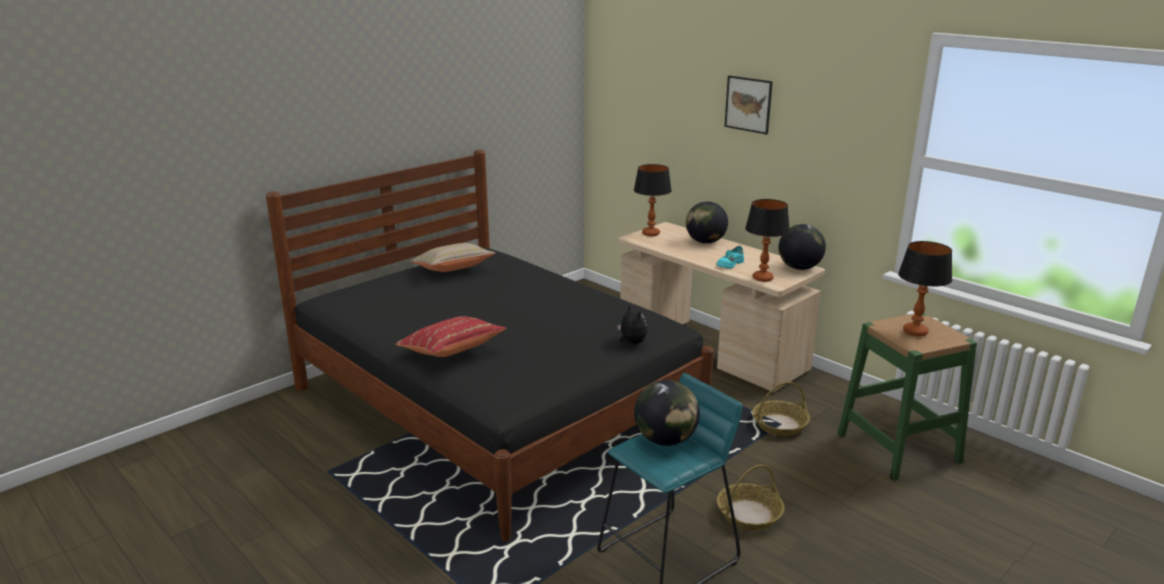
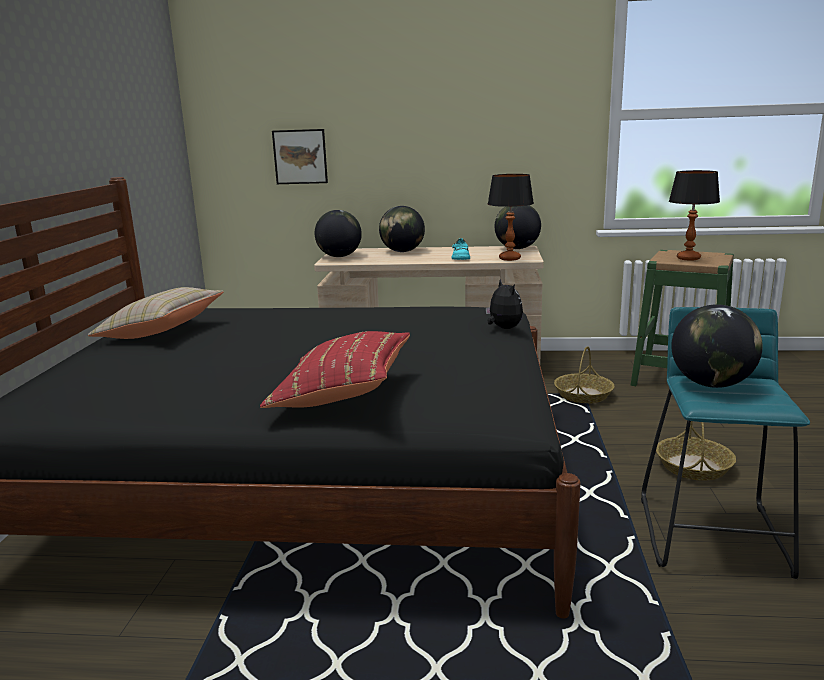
camera: 40 degrees left, 5 degrees down
plush toy [617,304,647,344] -> plush toy turned 45 degrees clockwise [485,279,523,329]
table lamp [634,164,672,236] -> globe [315,210,362,257]
picture [724,76,773,135] -> picture moved to [272,129,328,184]

